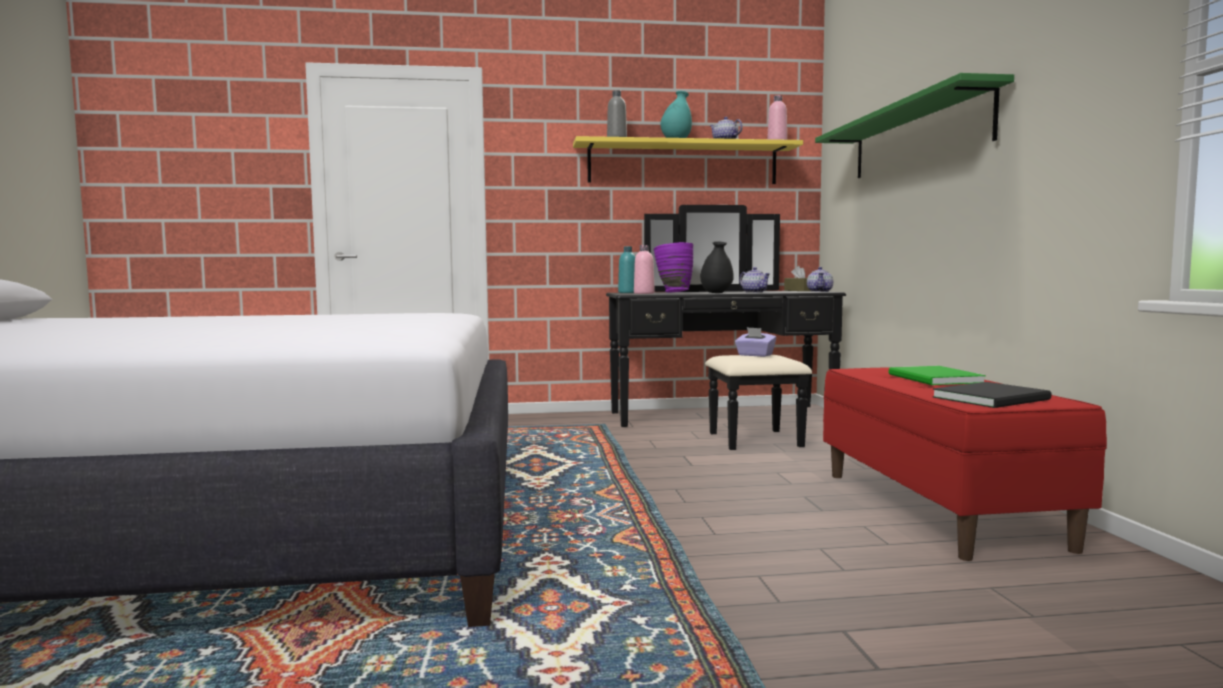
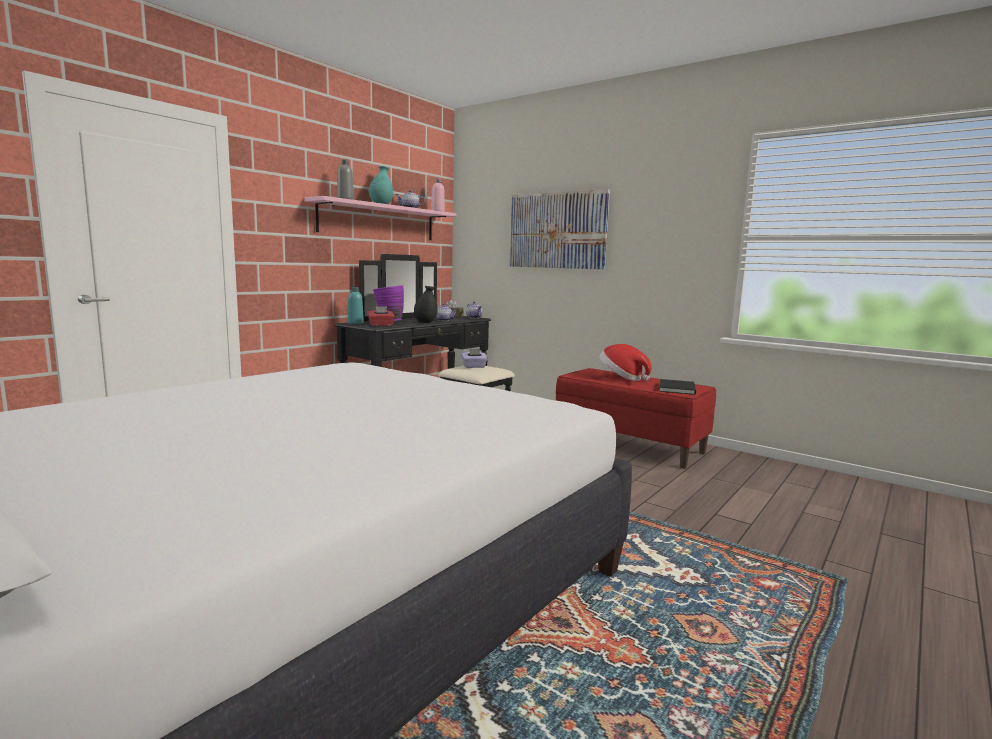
camera: 45 degrees left, 5 degrees up
yellow shelf [573,136,803,184] -> pink shelf [304,196,457,240]
pink bottle [634,245,655,294] -> red tissue box [367,306,395,326]
green shelf [815,73,1014,178] -> picture [509,189,610,270]
green book [889,366,986,385] -> hat [599,344,651,381]

